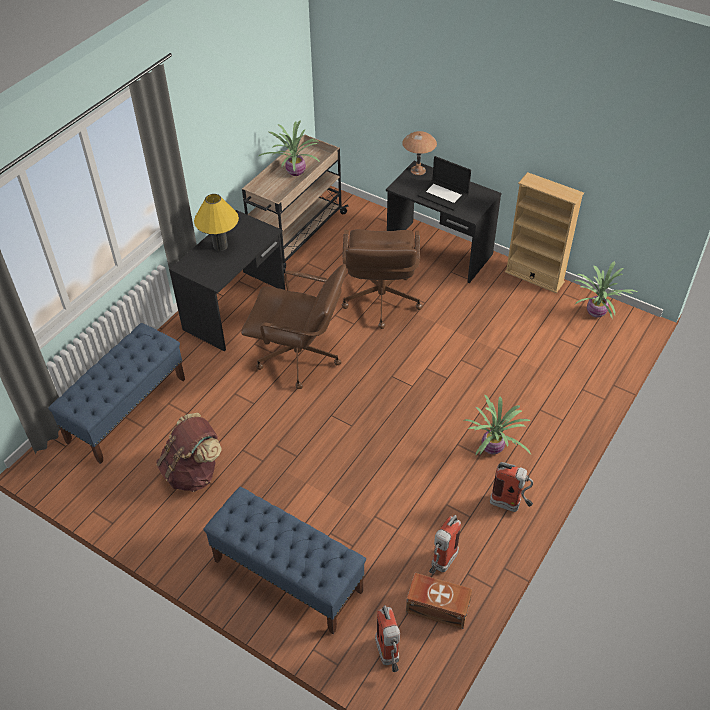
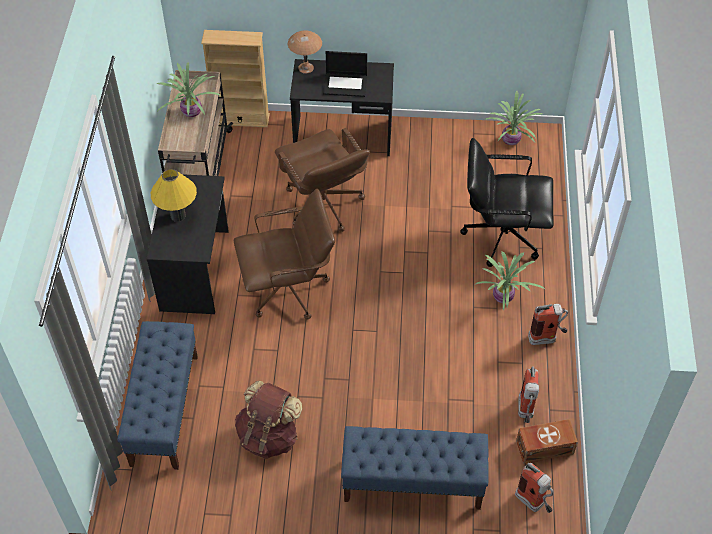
camera: 30 degrees left, 5 degrees up
beige bookcase [505,172,584,293] -> beige bookcase moved to [201,30,270,127]
none -> black office chair [460,138,554,267]

